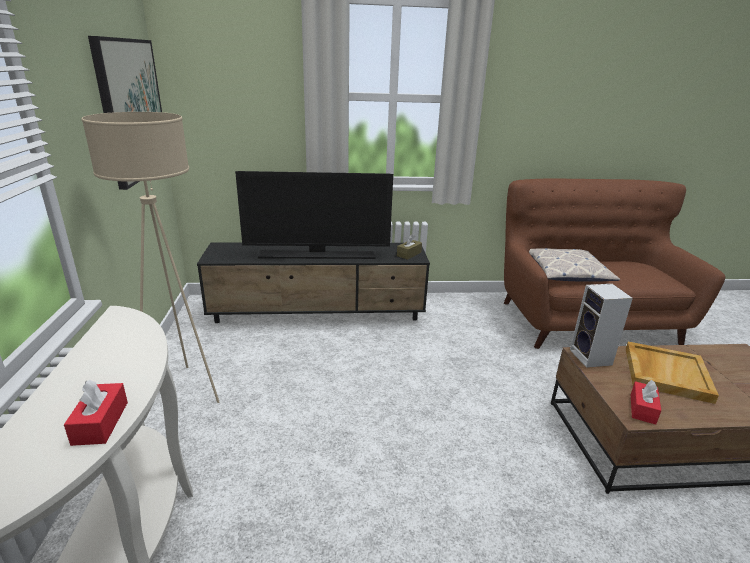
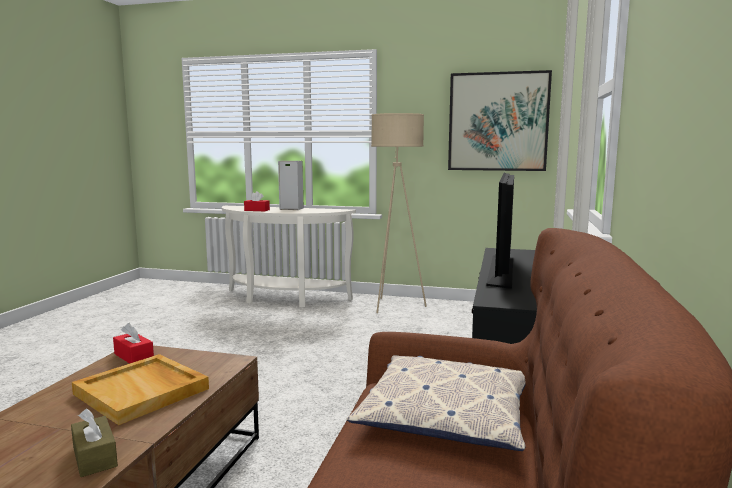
camera: 110 degrees right, 15 degrees down
brown tissue box [397,234,422,260] -> brown tissue box moved to [71,409,118,477]
speaker [570,284,633,368] -> speaker moved to [278,161,303,210]

